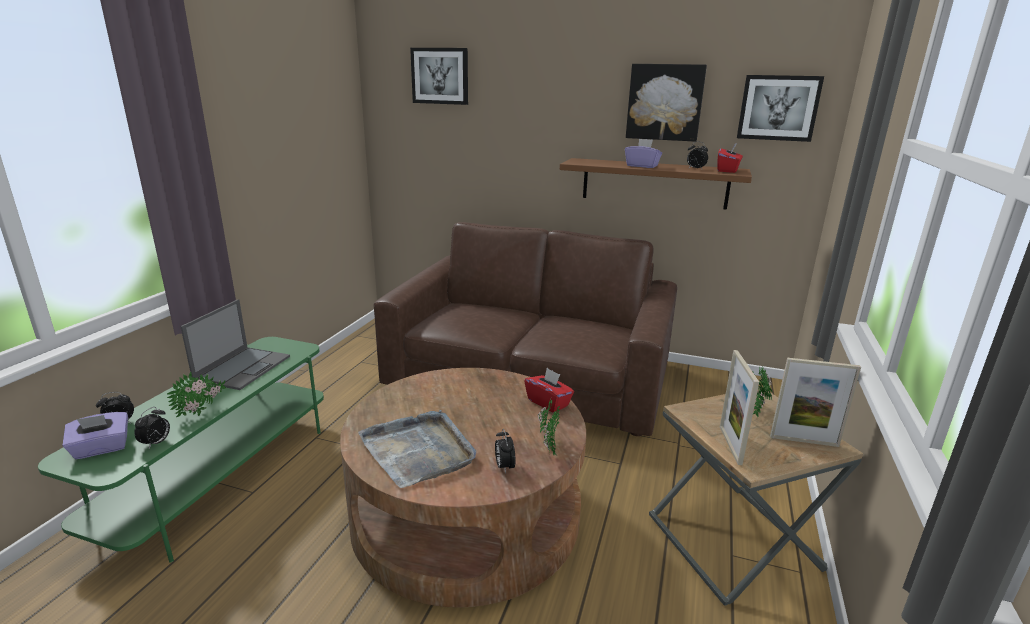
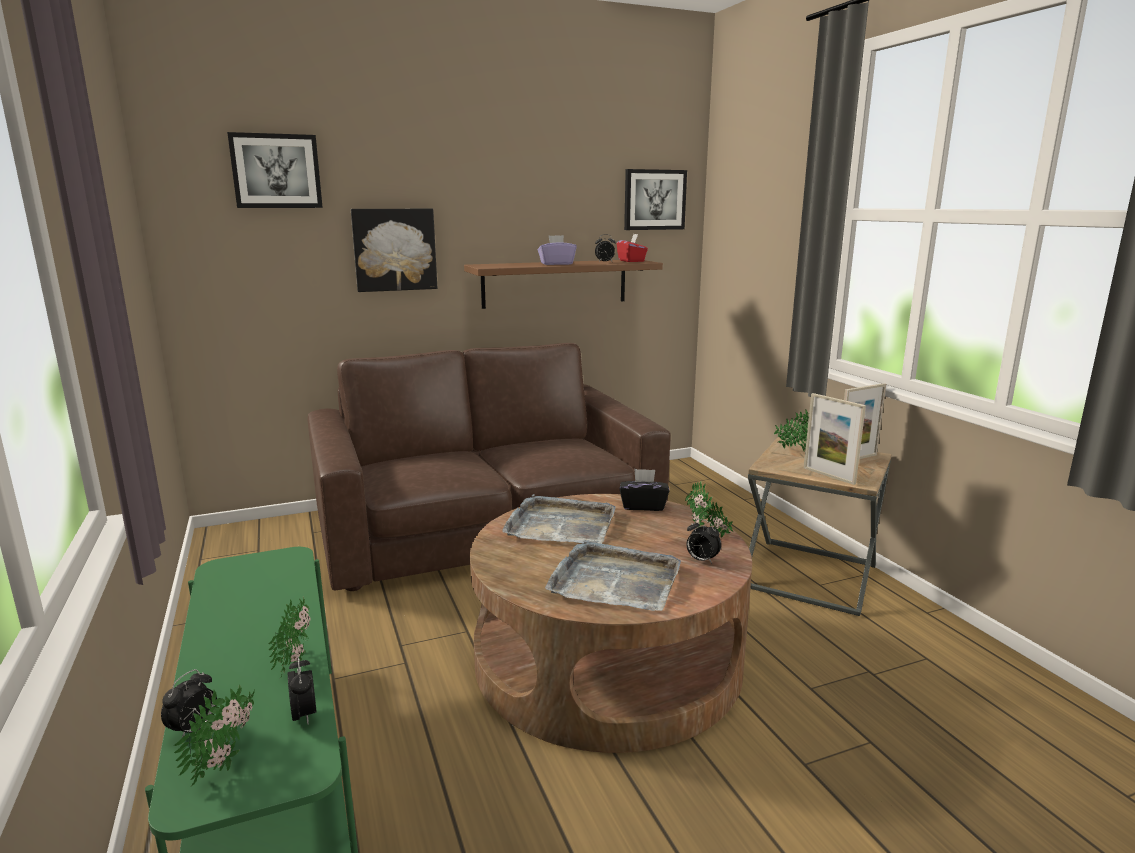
camera: 40 degrees left, 5 degrees down
purple tissue box [63,412,128,459] -> potted plant [174,685,255,787]
laptop [180,299,290,390] -> none
red tissue box [525,368,574,413] -> black tissue box [620,469,669,511]
picture [626,64,707,142] -> picture moved to [351,209,437,292]
none -> grey tray [502,494,616,544]

